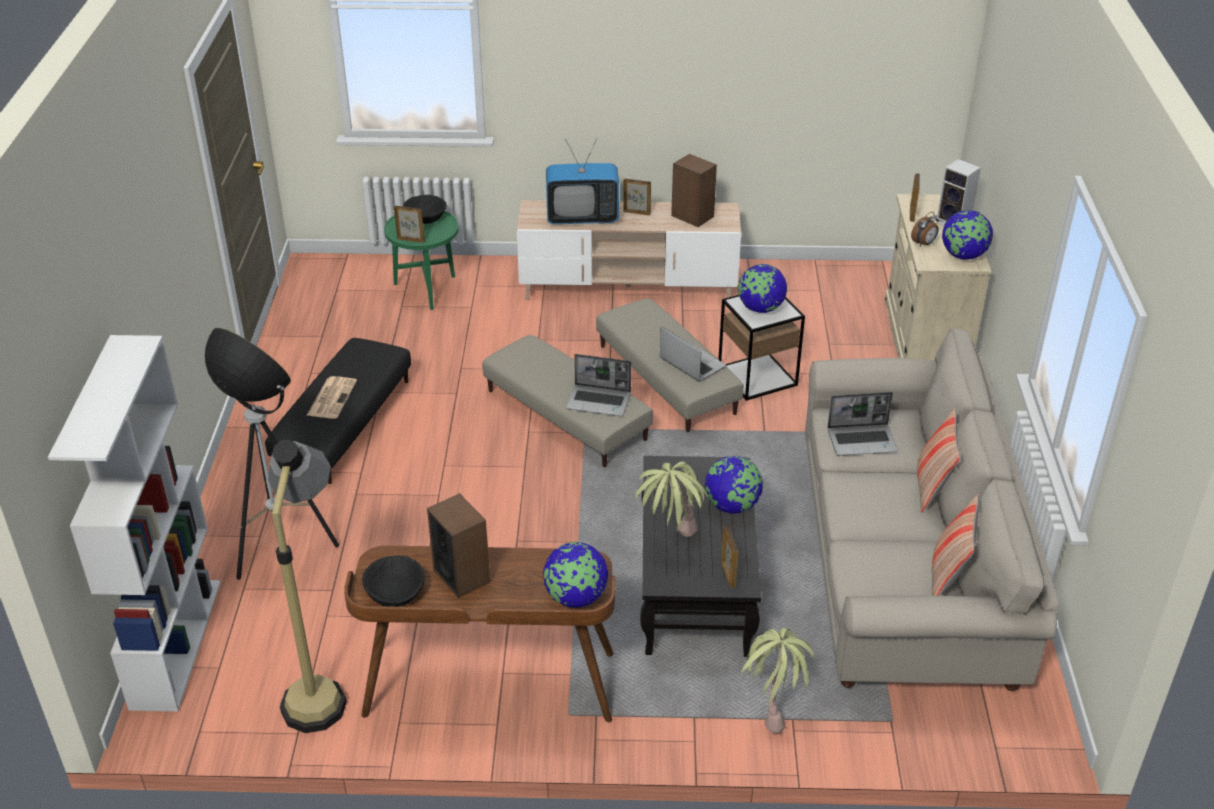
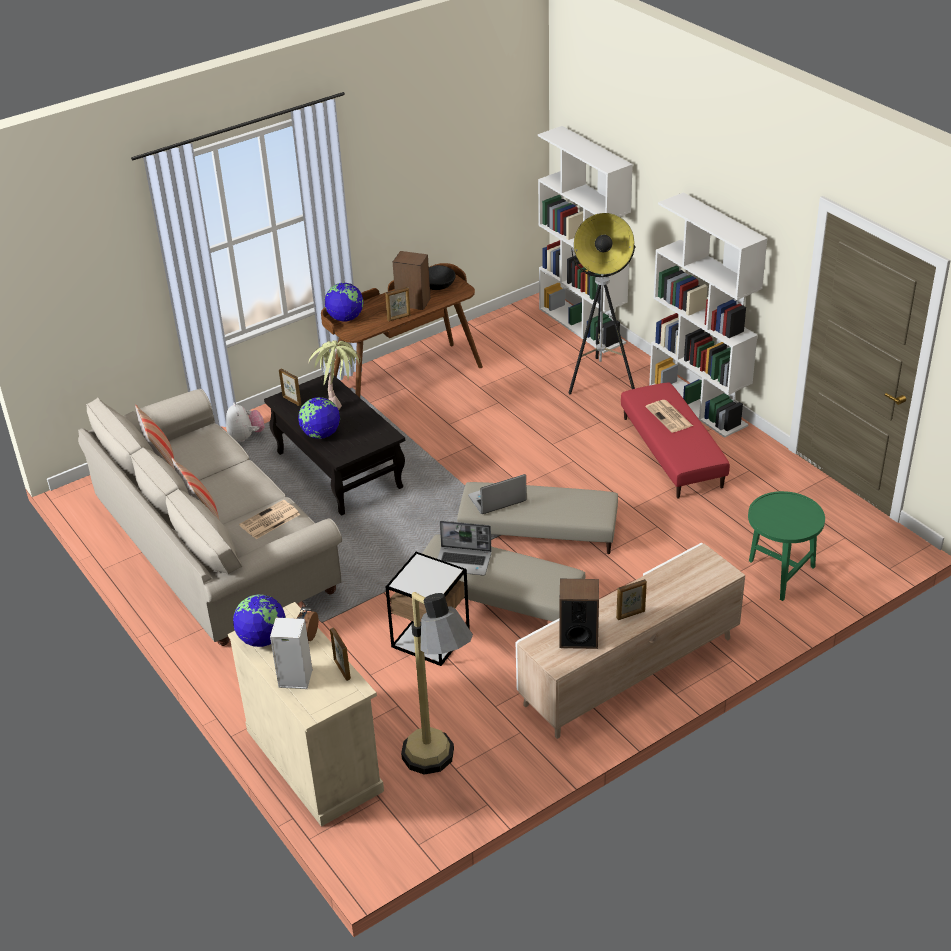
camera: 145 degrees right, 0 degrees up
black ottoman [265,338,411,484] -> red ottoman [621,383,730,499]
floor lamp [268,439,347,733] -> floor lamp moved to [401,592,473,775]
picture frame [394,206,425,243] -> picture frame moved to [385,287,410,321]
black bowl [403,195,447,224] -> none
television [546,138,619,224] -> none
globe [738,264,787,313] -> none
potted plant [739,628,814,734] -> plush toy [226,403,265,442]
laptop [827,392,898,456] -> newspaper [239,500,300,539]
none -> white bookcase [649,192,768,438]

